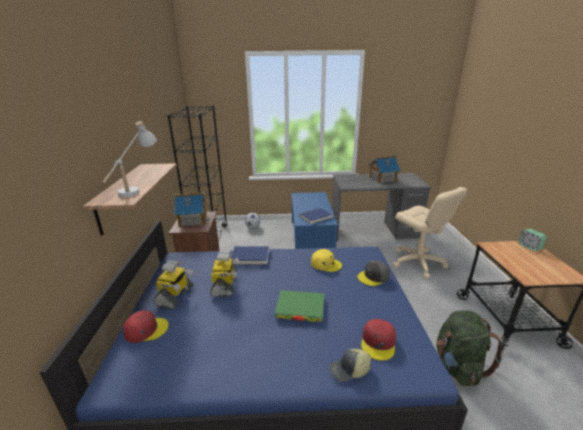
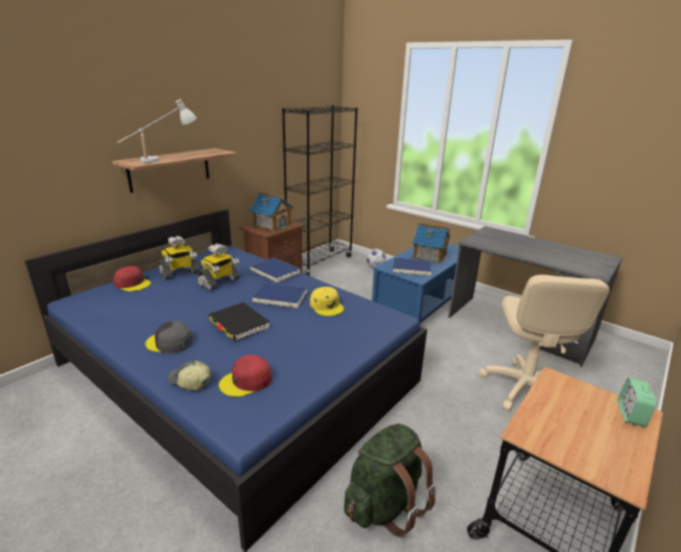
camera: 40 degrees right, 0 degrees up
green book [275,290,324,322] -> black book [208,302,270,341]
grey cap [358,260,390,286] -> grey cap moved to [145,321,193,354]
toy house [368,155,400,184] -> toy house moved to [412,222,450,263]
none -> blue book [252,282,307,308]

